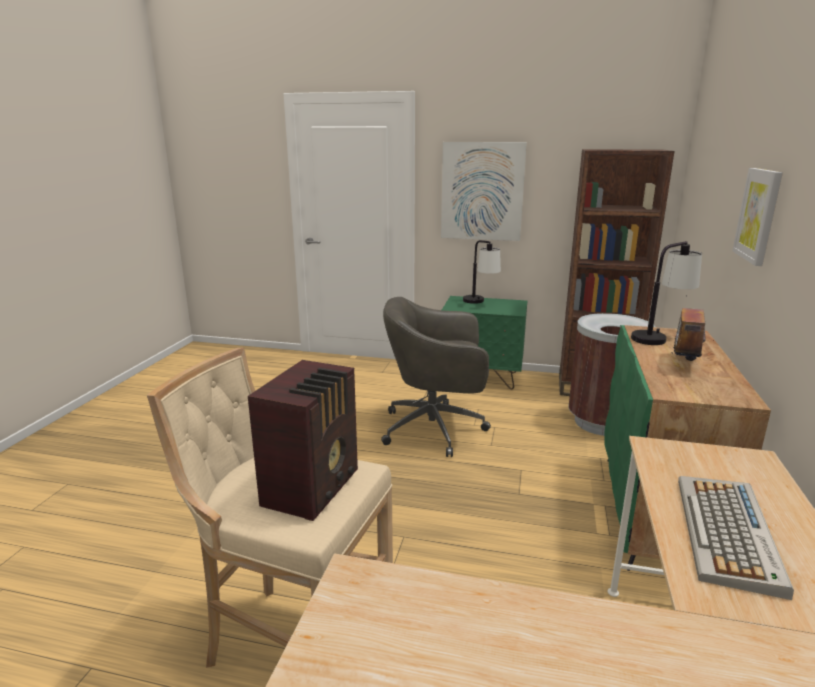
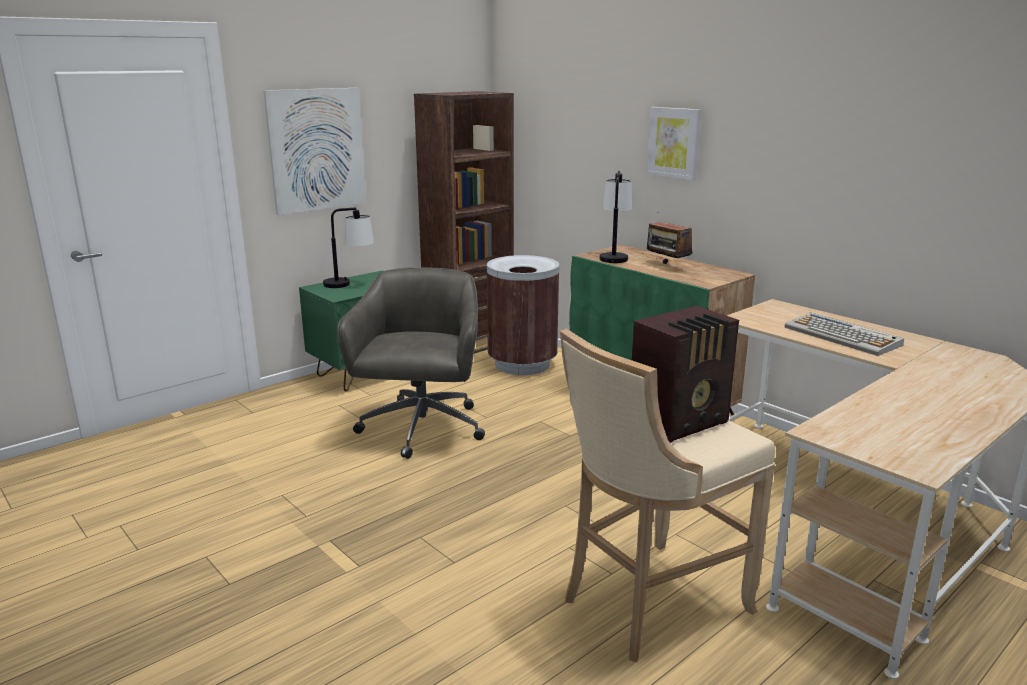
camera: 55 degrees left, 0 degrees up
radio [248,360,358,521] -> radio turned 90 degrees clockwise [632,306,739,443]
grey office chair [381,297,491,457] -> grey office chair turned 150 degrees clockwise [337,267,485,459]

